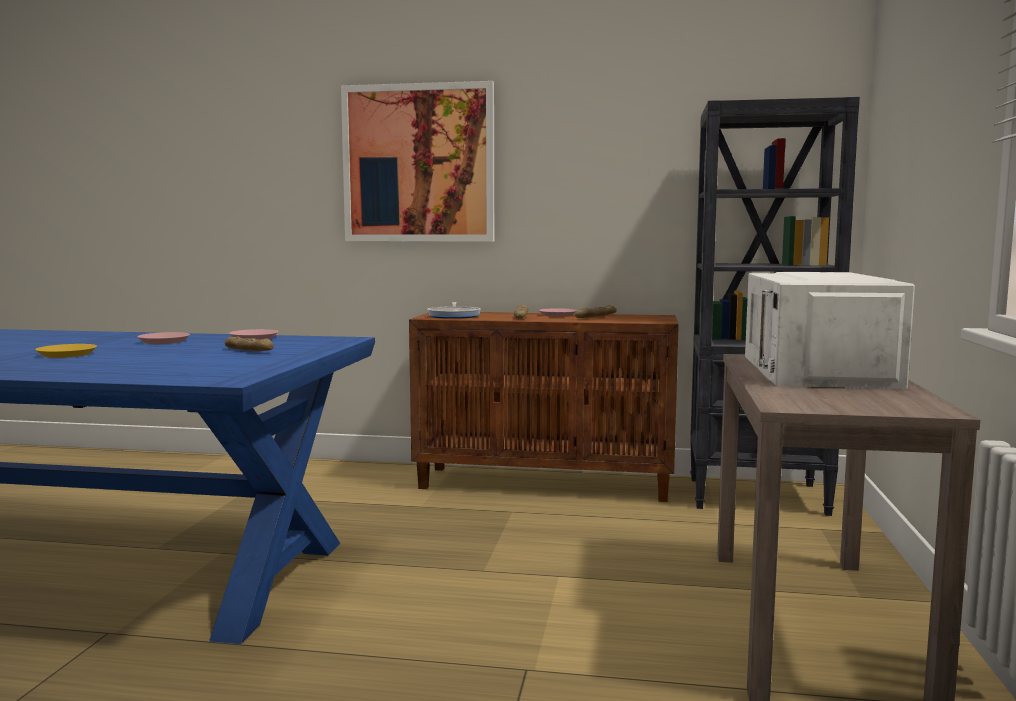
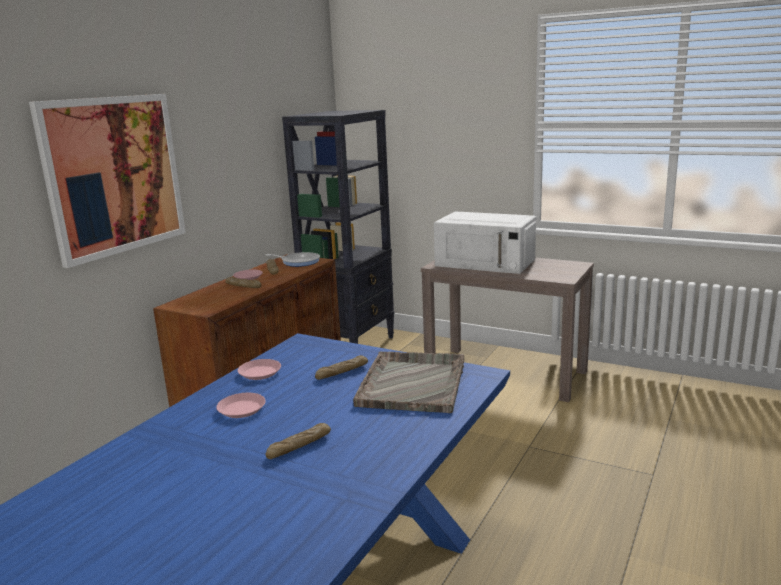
camera: 70 degrees left, 10 degrees up
yellow plate [35,344,97,358] -> bread [265,423,331,459]
frying pan [427,302,481,319] -> frying pan moved to [266,252,320,267]
none -> grey tray [353,351,464,413]

